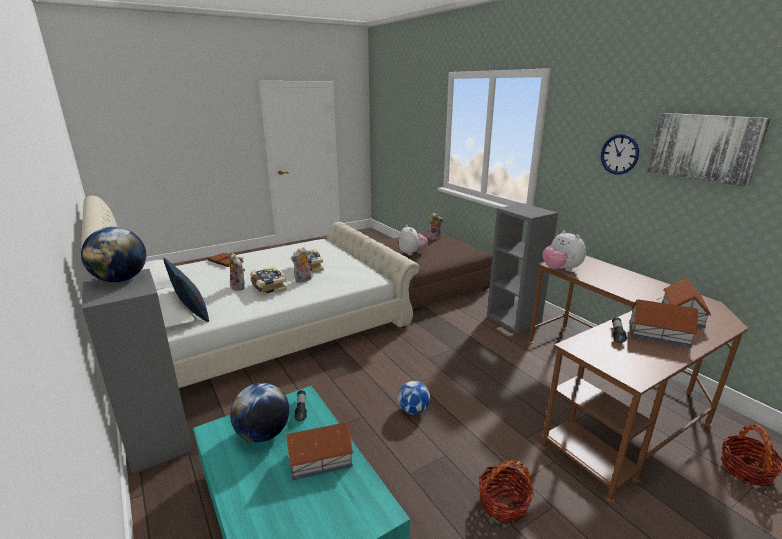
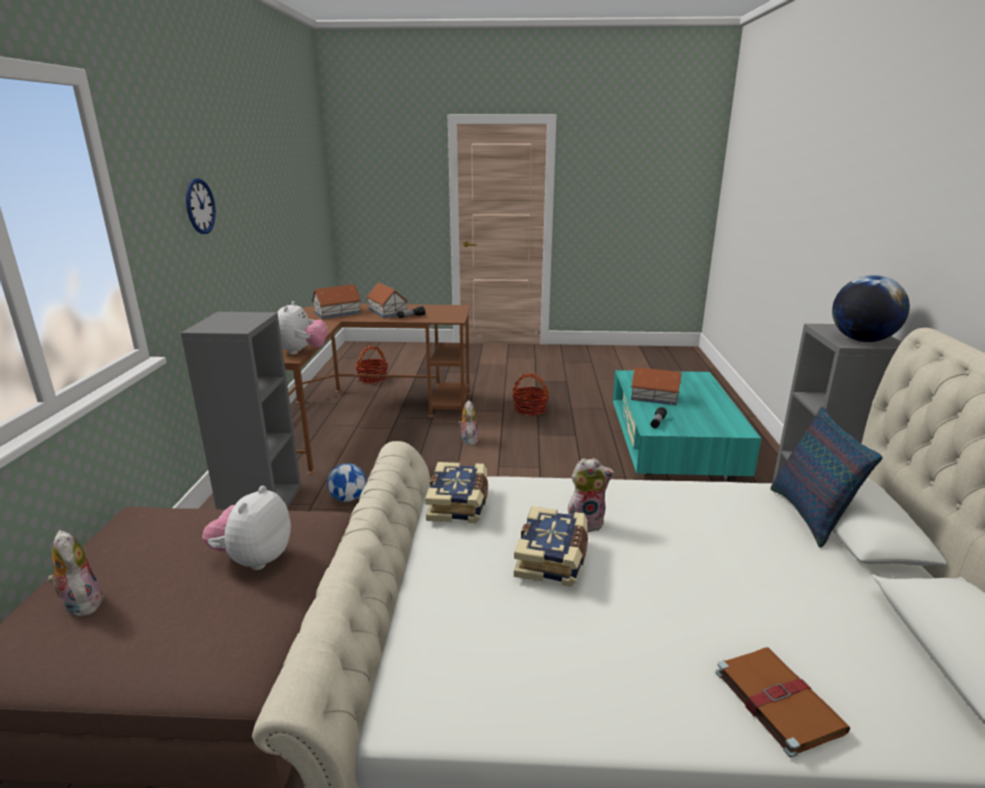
camera: 145 degrees left, 0 degrees up
plush toy [229,253,245,291] -> plush toy moved to [459,400,479,446]
globe [230,383,289,442] -> none
book [250,267,287,296] -> book moved to [425,462,488,523]
football [398,381,430,414] -> football moved to [327,463,366,502]
picture [647,113,771,187] -> none

